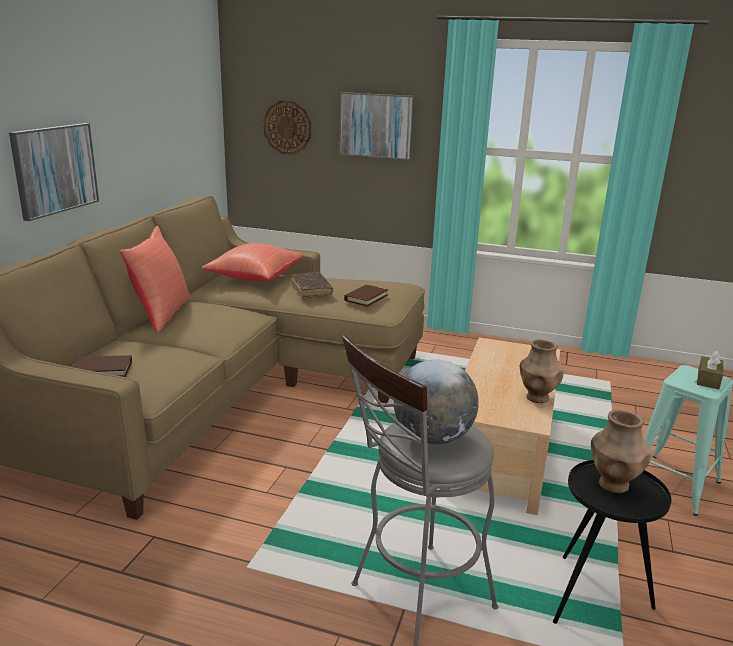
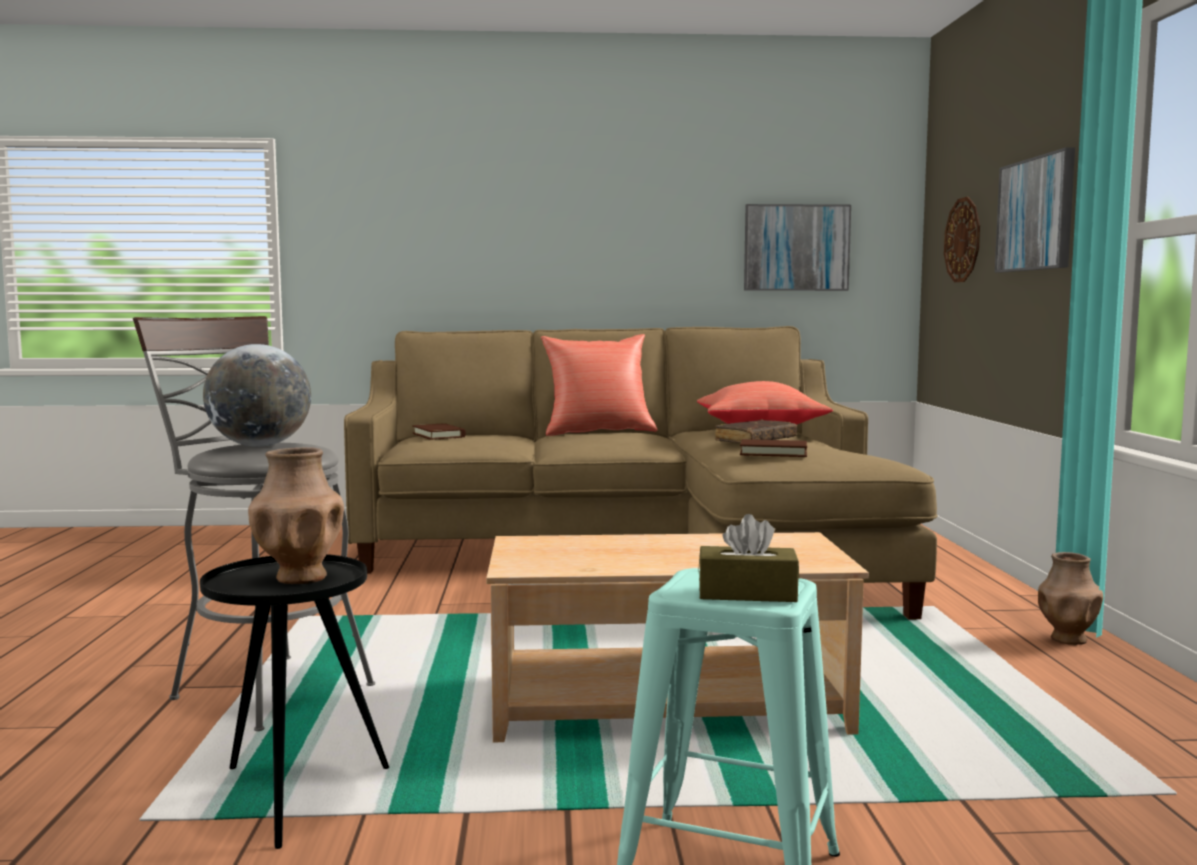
camera: 70 degrees right, 15 degrees down
picture [9,123,99,221] -> picture moved to [744,204,851,291]
brown vase [520,339,564,403] -> brown vase moved to [1038,552,1103,645]

